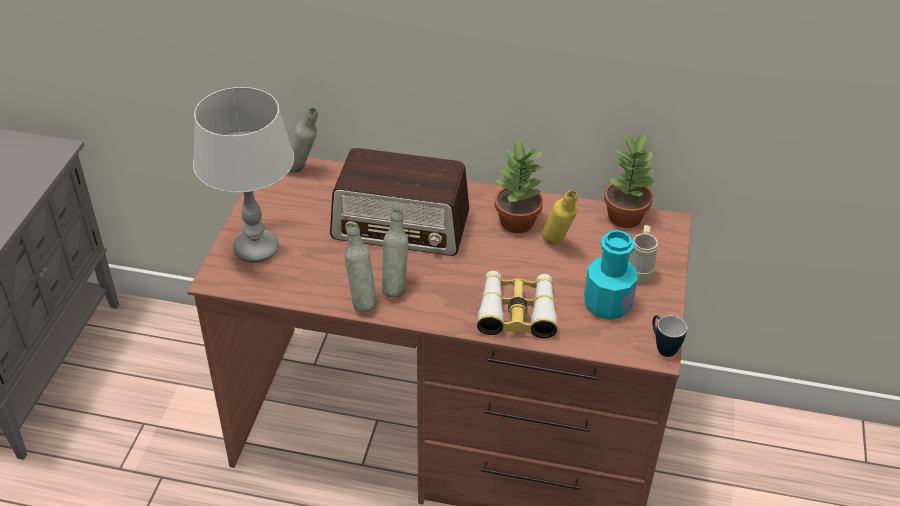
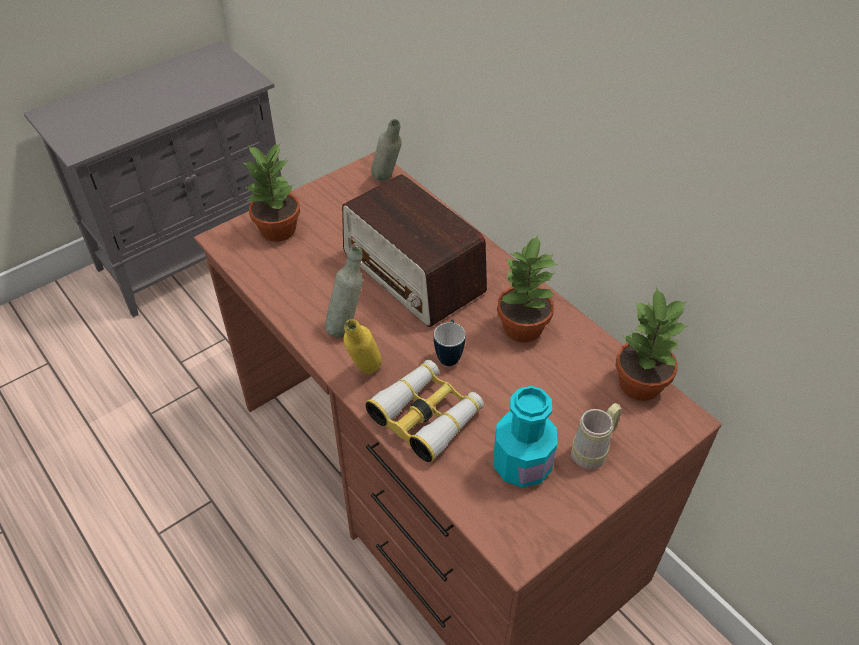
camera: 40 degrees right, 5 degrees up
grey table lamp [193,87,294,263] -> potted plant [242,144,300,242]
grey bottle [344,223,377,312] -> none
yellow bottle [542,190,578,245] -> yellow bottle moved to [343,319,382,374]
mug [653,315,687,357] -> mug moved to [434,320,466,366]

